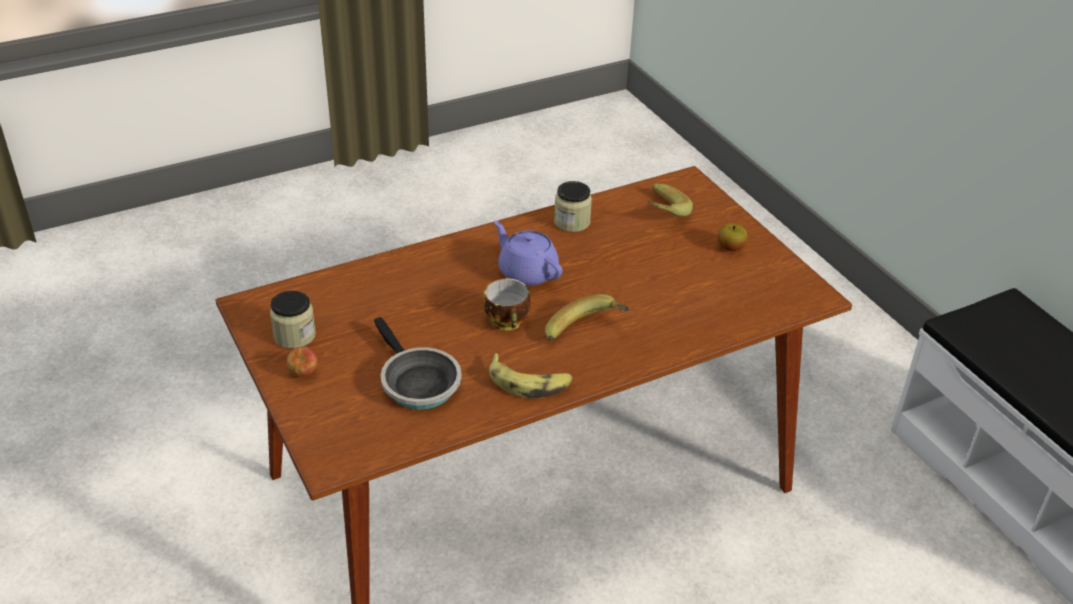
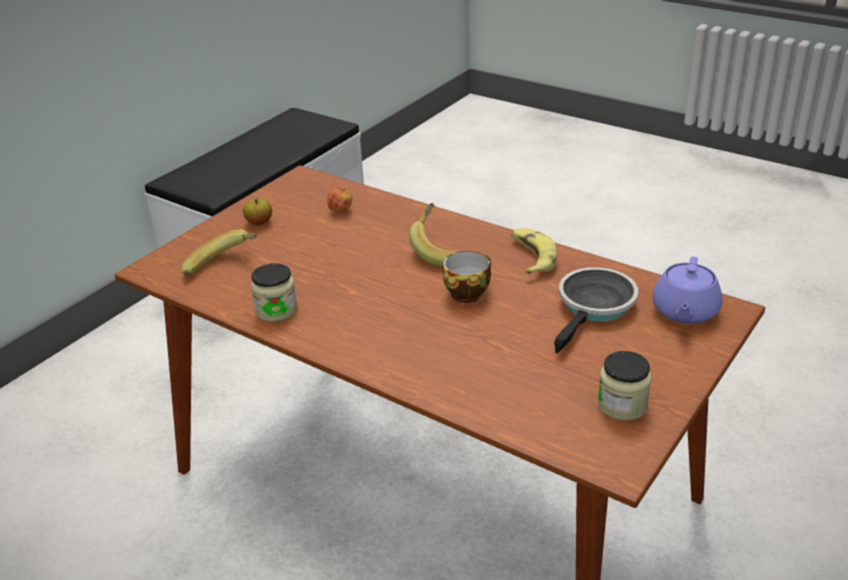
camera: 115 degrees left, 5 degrees down
apple [287,347,317,377] -> apple moved to [327,187,352,213]
purple teapot [494,221,562,286] -> purple teapot moved to [652,256,722,324]

